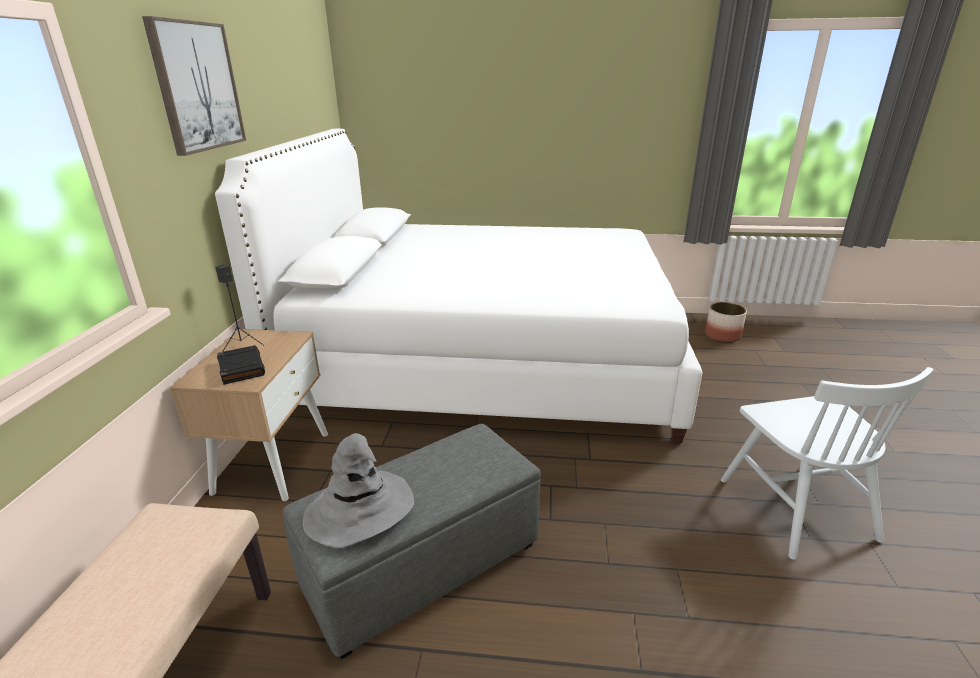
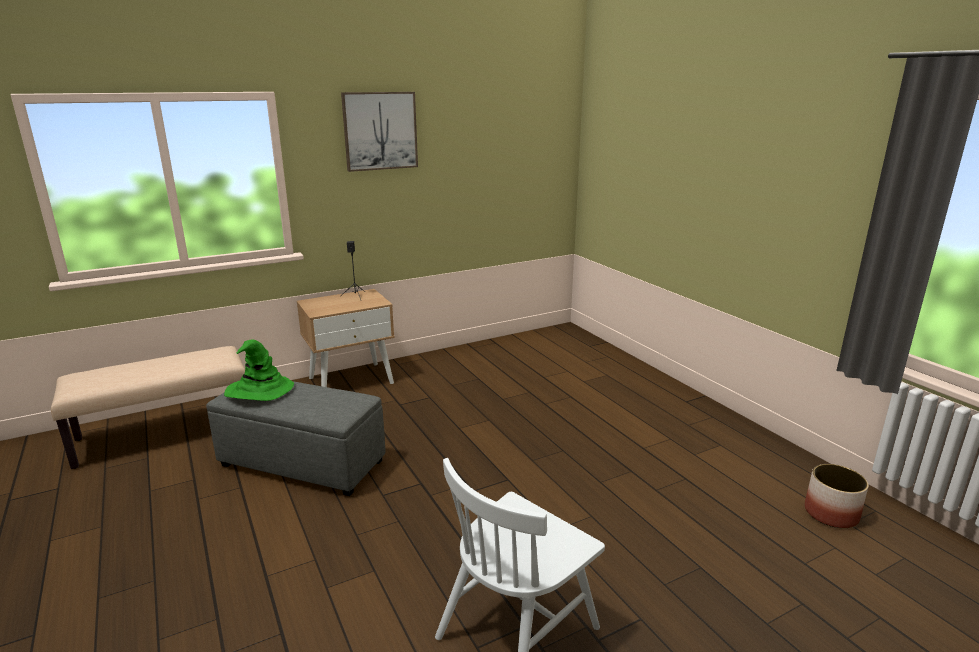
camera: 55 degrees right, 5 degrees down
white bed [215,129,702,443] -> none
black book [217,345,265,385] -> none
grey hat [303,433,414,548] -> green hat [224,340,294,401]

